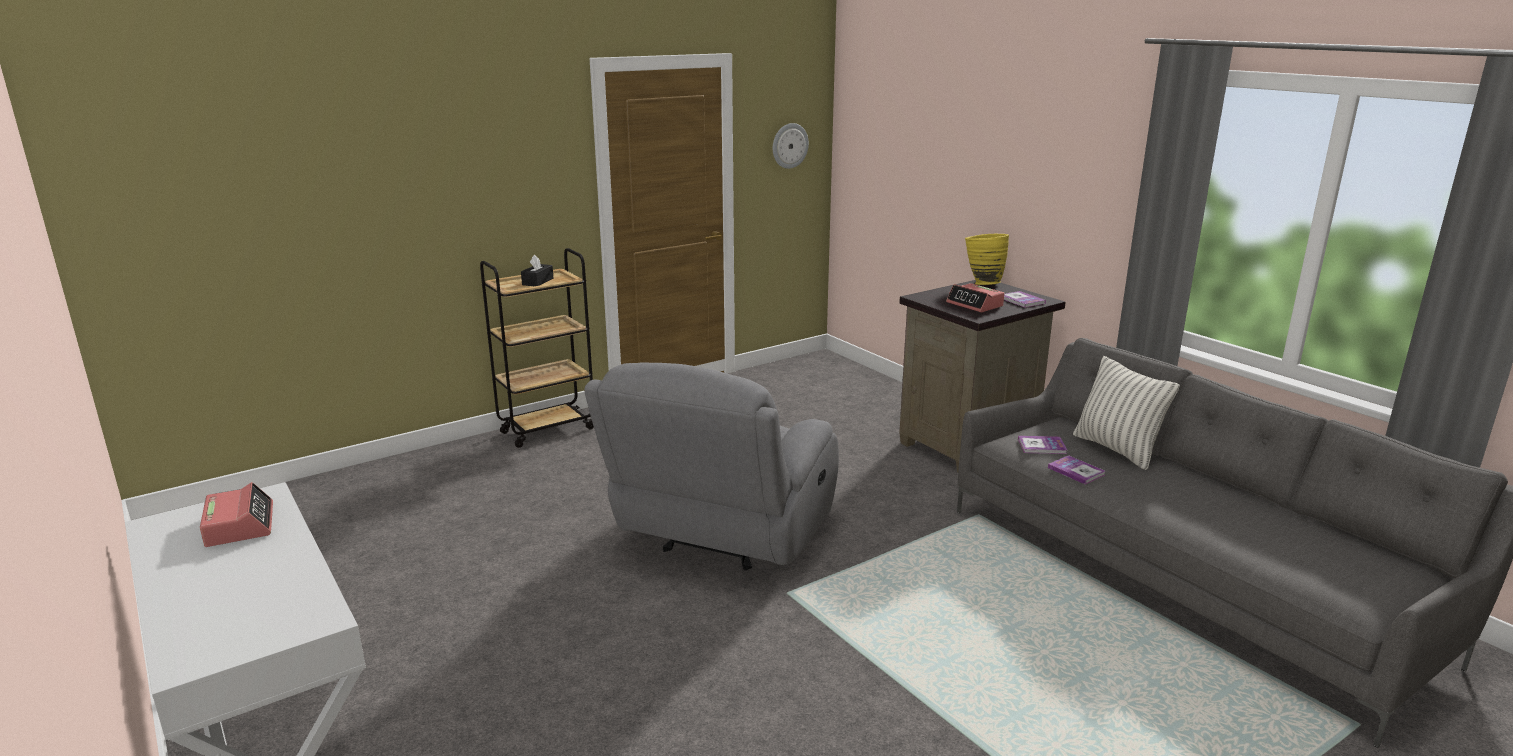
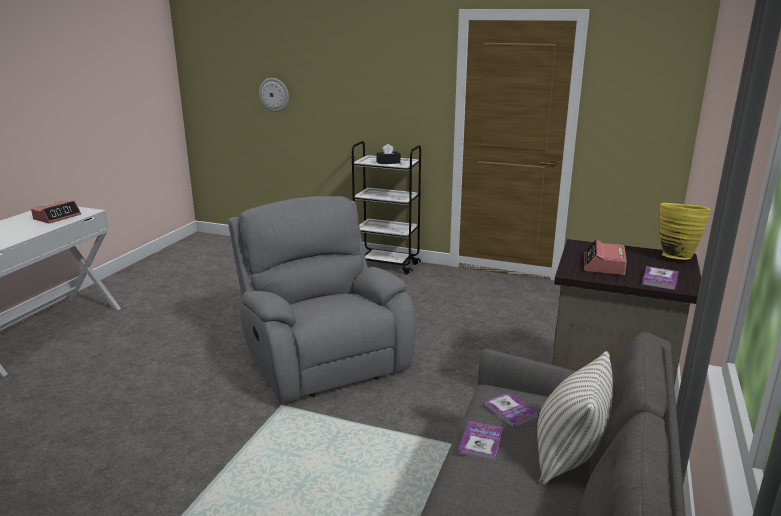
camera: 55 degrees right, 0 degrees up
brown cart [480,248,594,448] -> white cart [352,141,421,275]
grey armchair [584,363,839,571] -> grey armchair turned 75 degrees clockwise [228,196,416,404]
wall clock [773,123,809,169] -> wall clock moved to [259,78,289,112]

